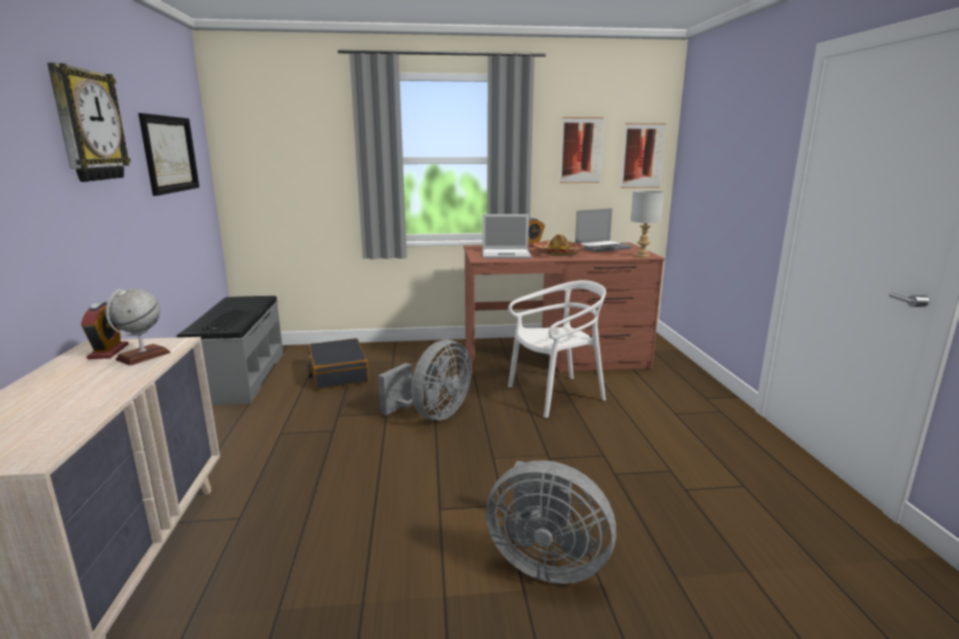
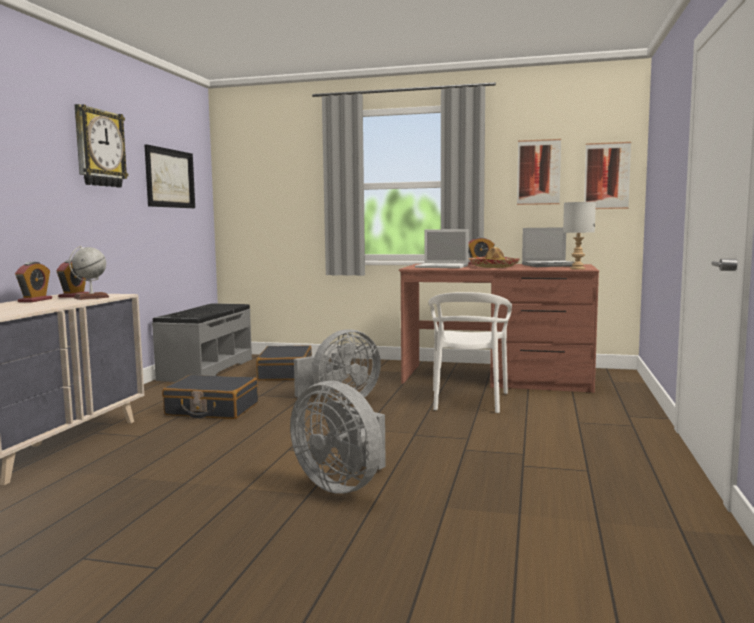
camera: 20 degrees right, 10 degrees down
white chair [508,280,606,418] -> white chair turned 105 degrees clockwise [428,292,512,413]
none -> alarm clock [15,262,52,302]
none -> black suitcase [162,375,258,419]

